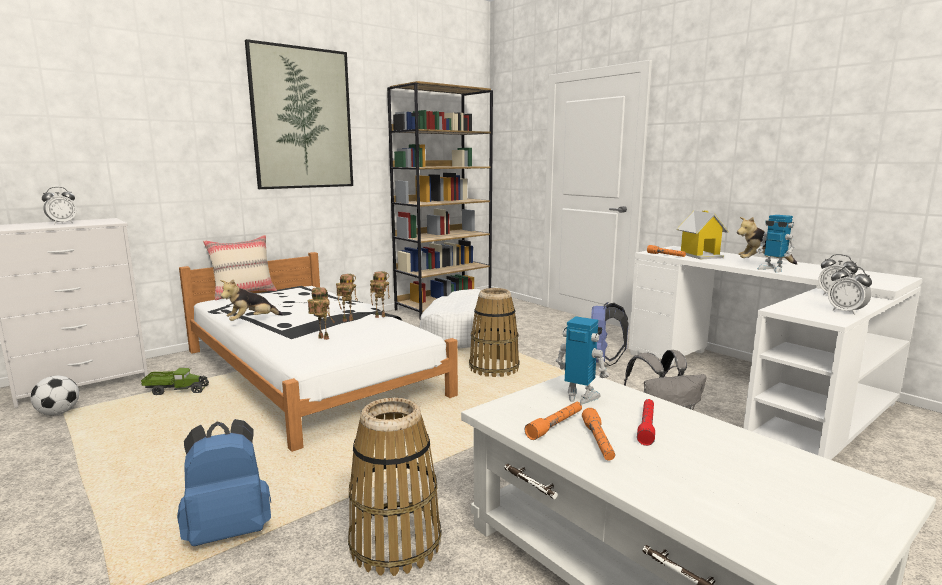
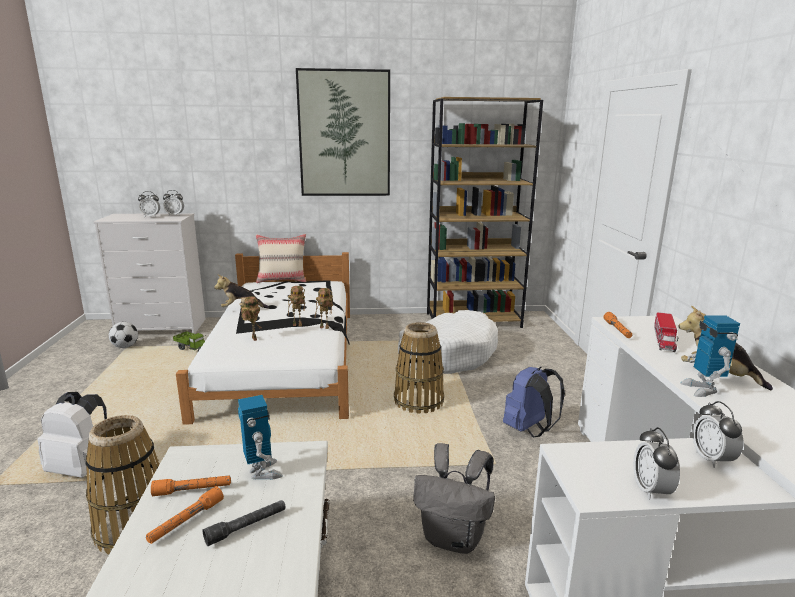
camera: 35 degrees right, 5 degrees up
blue backpack [177,419,271,546] -> white backpack [37,392,107,478]
red flashlight [637,399,655,446] -> grey flashlight [203,500,286,546]
toy house [677,211,729,259] -> toy truck [654,312,679,352]
none -> alarm clock [163,190,184,216]

